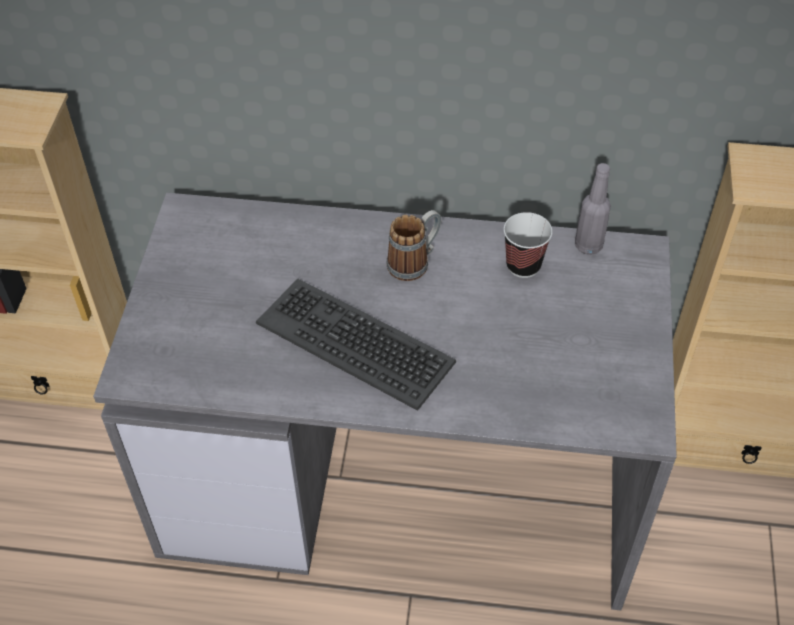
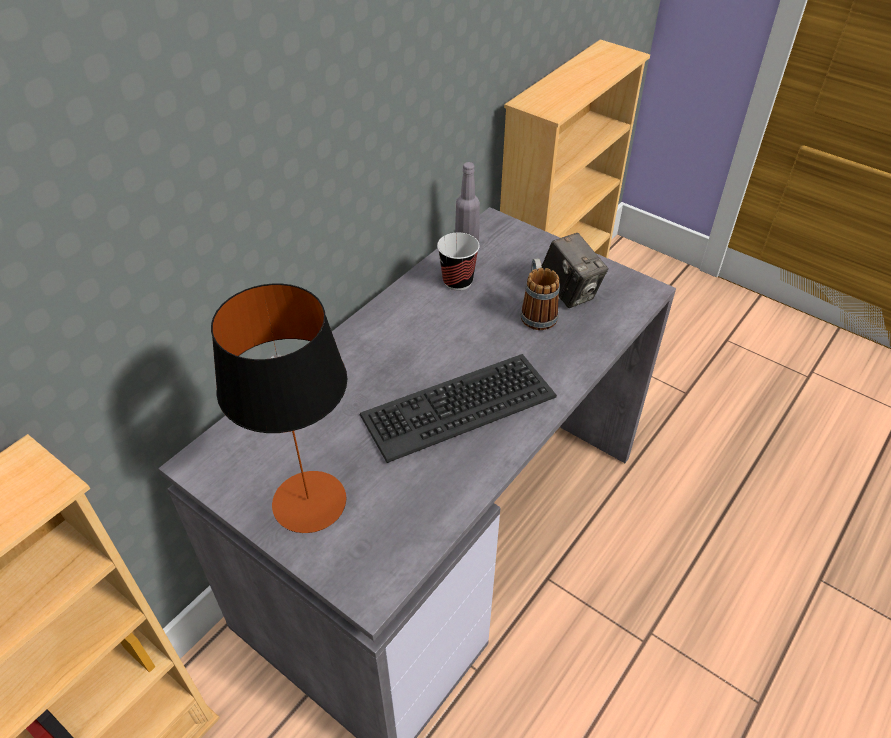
camera: 60 degrees left, 5 degrees down
mug [387,210,441,281] -> mug moved to [520,258,560,330]
none -> table lamp [211,284,347,533]
none -> camera [542,233,608,308]

